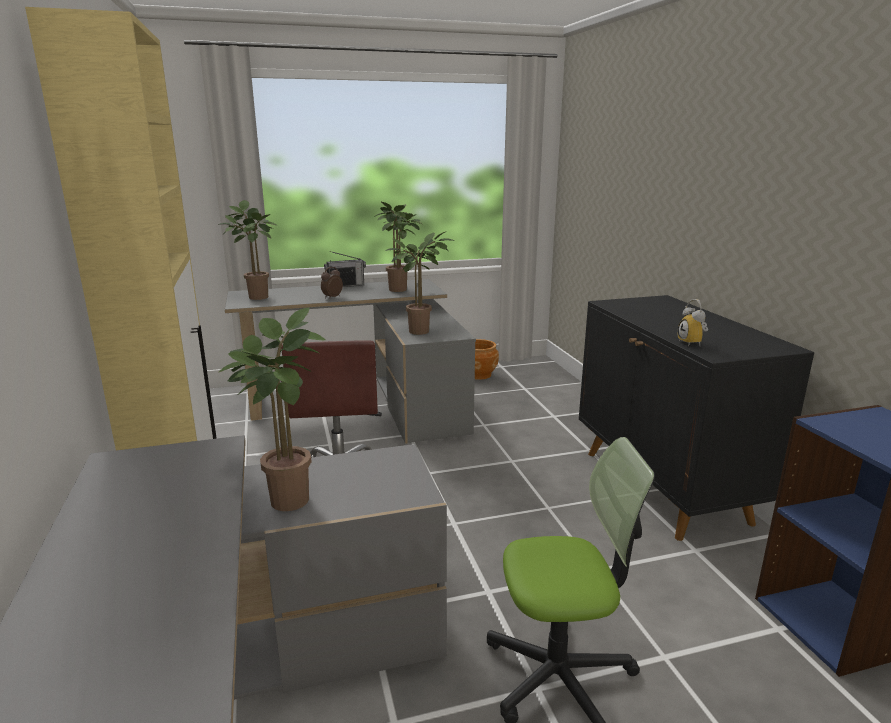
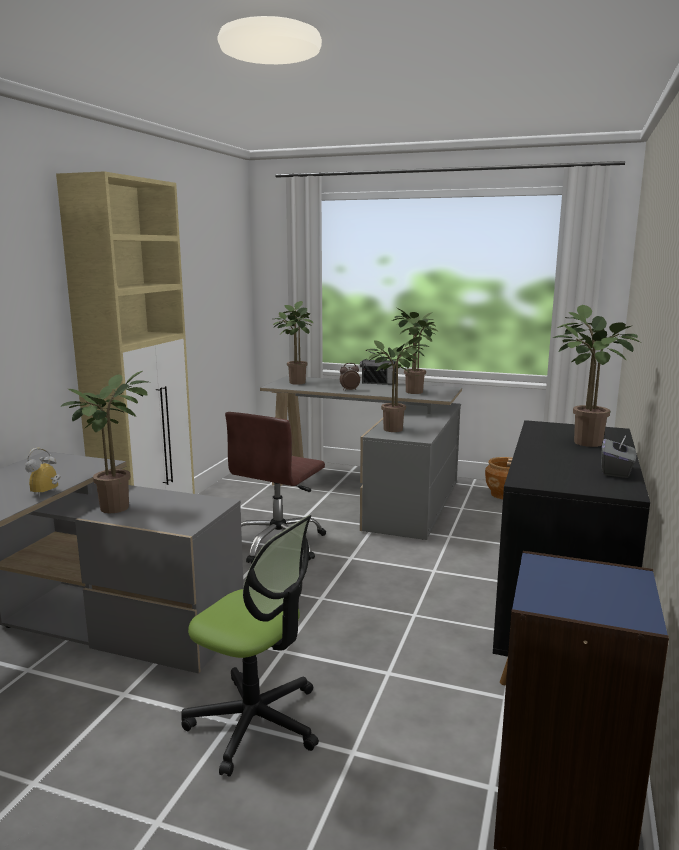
camera: 35 degrees right, 5 degrees down
alarm clock [678,299,708,346] -> alarm clock moved to [25,448,61,498]
none -> potted plant [553,305,640,447]
none -> grey tissue box [601,435,636,478]

